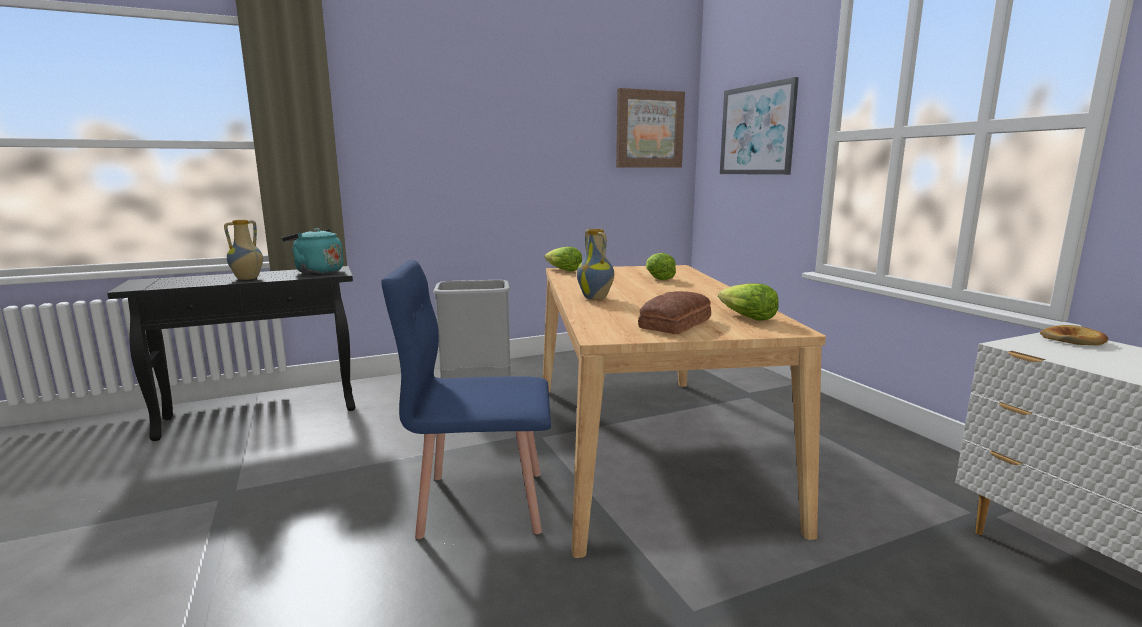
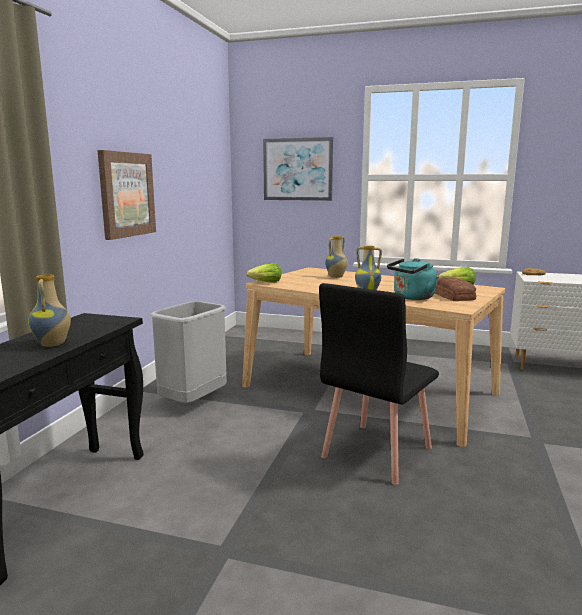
camera: 50 degrees left, 0 degrees up
turquoise kettle [282,228,344,274] -> turquoise kettle moved to [387,258,438,300]
blue chair [381,260,551,539] -> black chair [319,283,439,485]
picture [616,88,685,168] -> picture moved to [97,150,156,240]
lettuce [646,253,676,280] -> vase [325,236,348,278]

